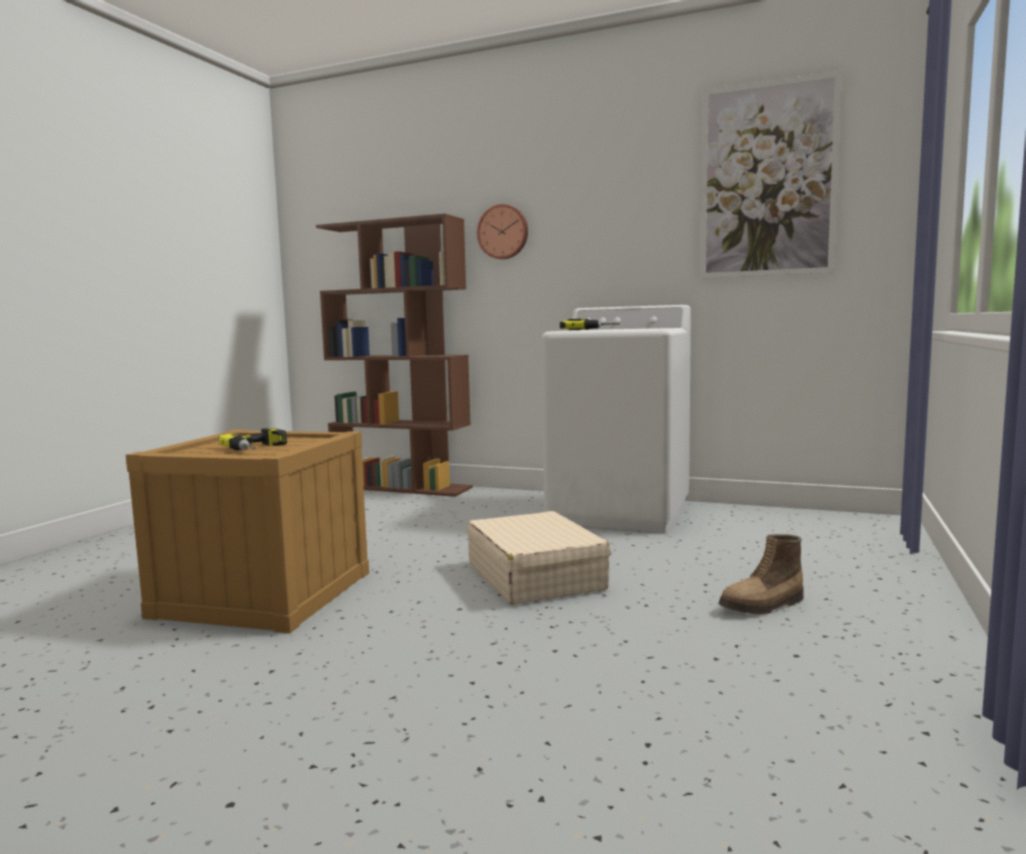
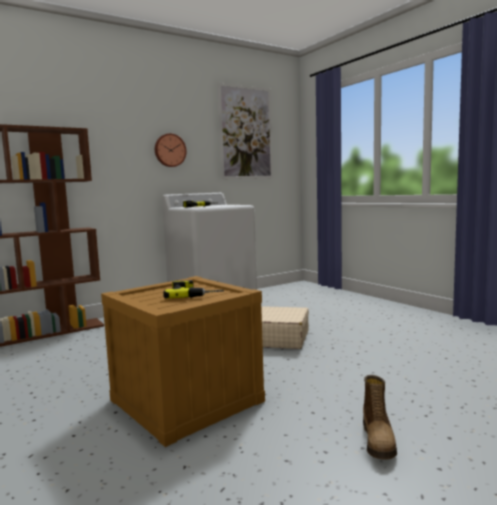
camera: 55 degrees left, 0 degrees up
wall clock [477,204,528,259] -> wall clock moved to [155,133,187,167]
boot [719,534,804,615] -> boot moved to [363,375,397,460]

